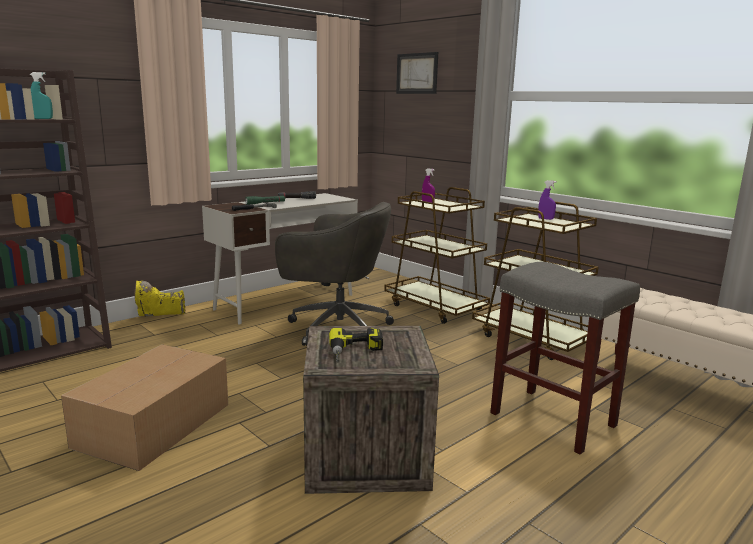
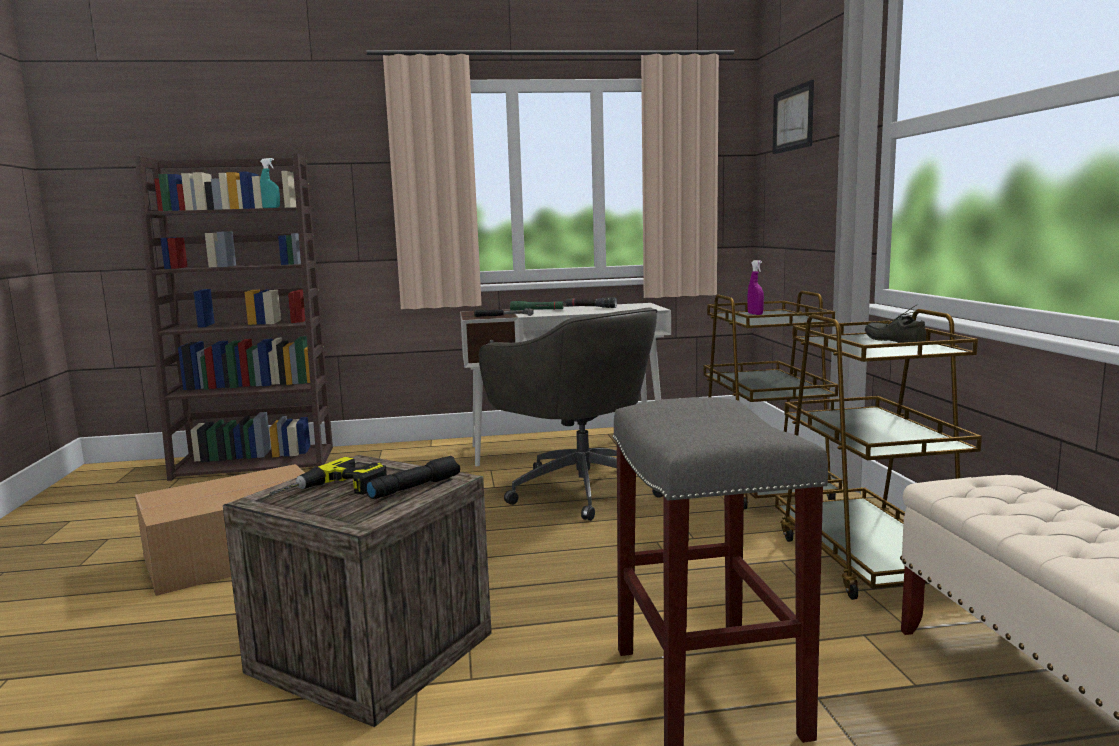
camera: 35 degrees right, 5 degrees down
yellow boot [135,281,185,316] -> none
purple spray bottle [538,180,557,220] -> grey shoe [865,305,926,343]
none -> black flashlight [366,456,460,499]

